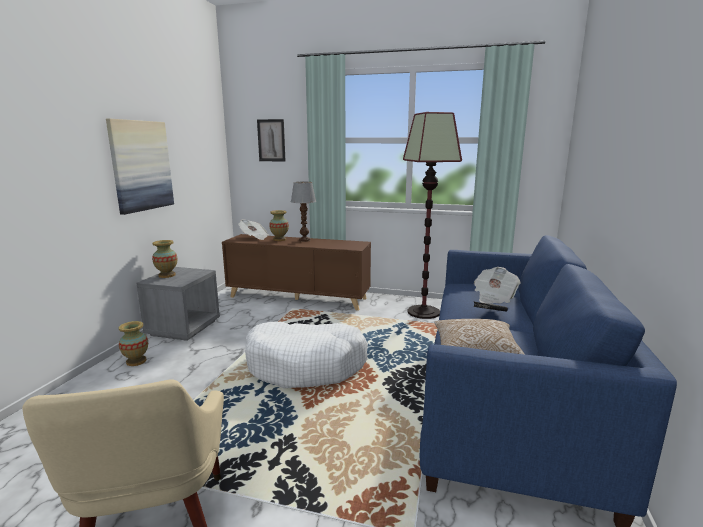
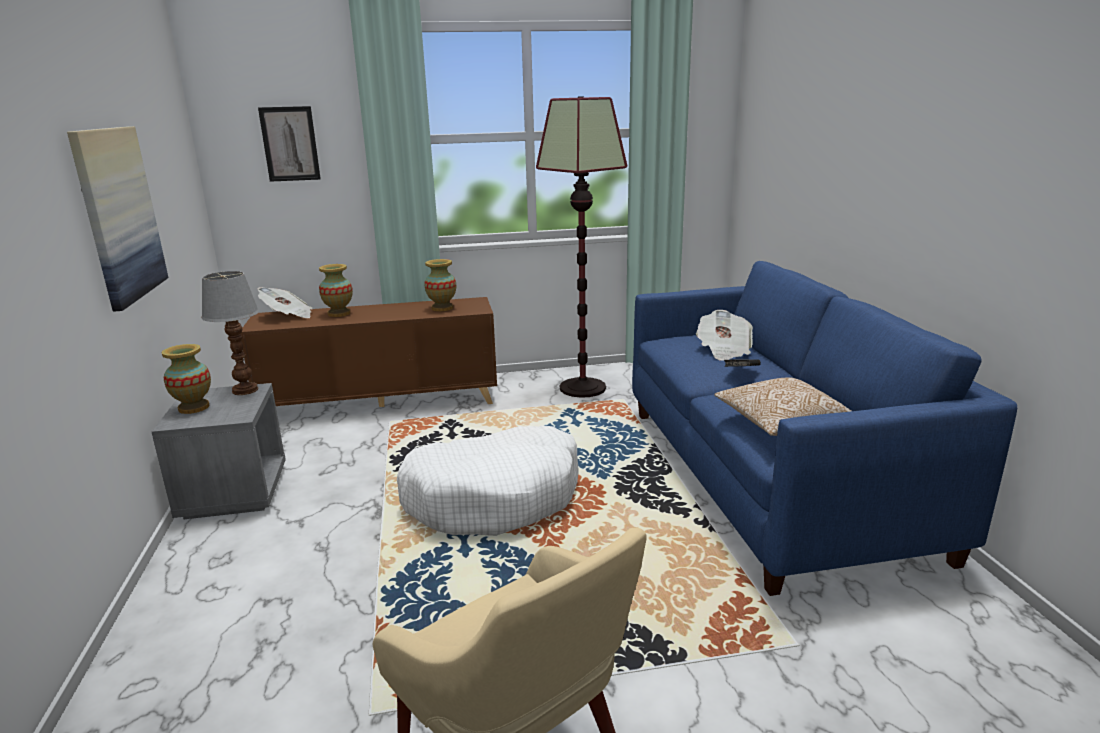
camera: 25 degrees left, 5 degrees up
vase [119,321,148,366] -> vase moved to [424,259,456,311]
table lamp [291,181,316,242] -> table lamp moved to [202,271,259,395]

